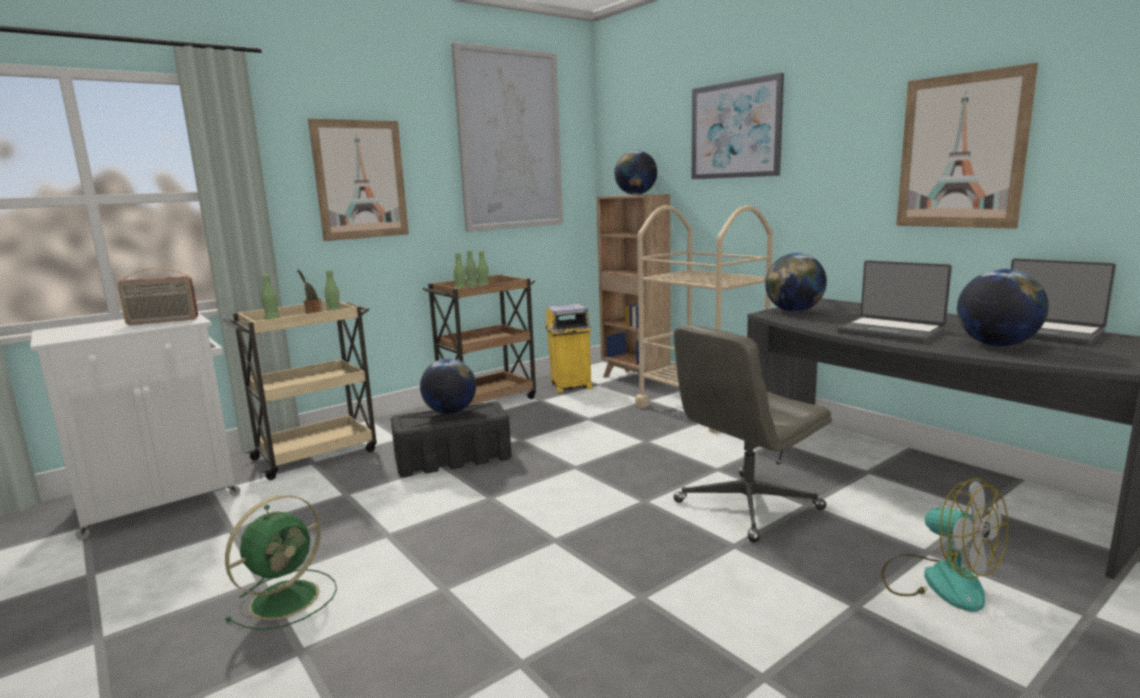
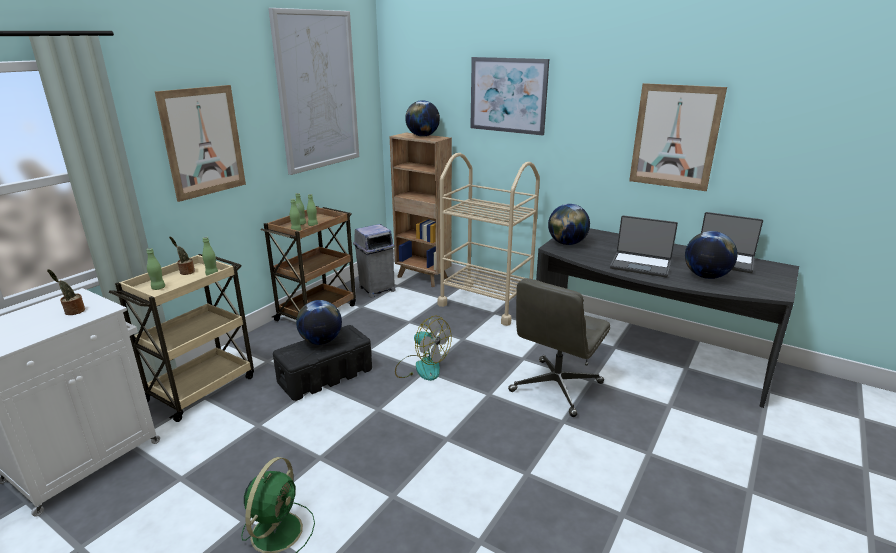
camera: 20 degrees left, 10 degrees up
radio [118,268,198,325] -> potted plant [47,269,85,315]
yellow trash can [545,304,592,393] -> grey trash can [353,224,396,297]
fan [881,478,1008,612] -> fan moved to [395,316,452,381]

